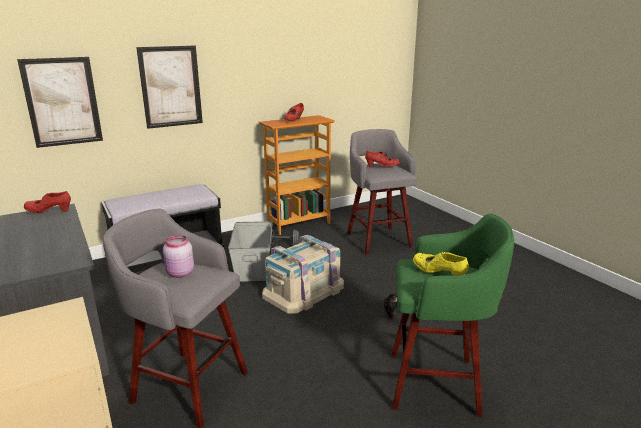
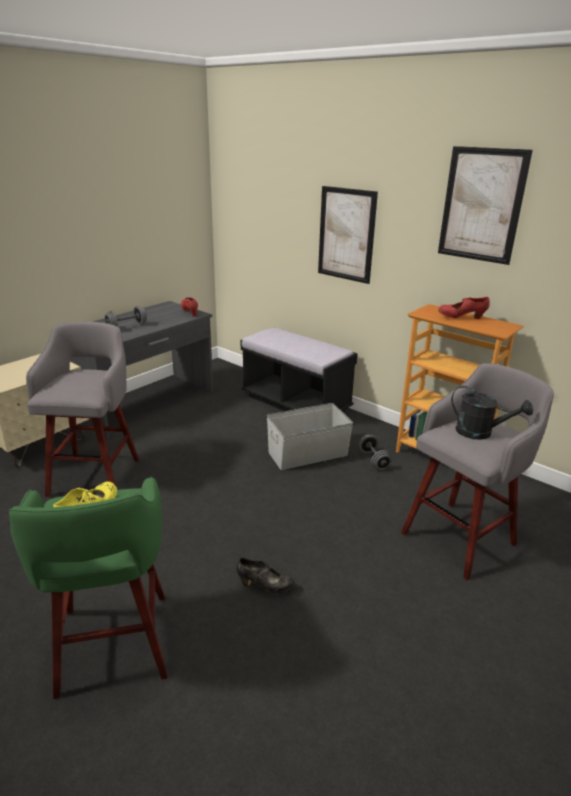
camera: 70 degrees right, 5 degrees up
picture [17,57,103,148] -> picture moved to [438,146,533,265]
pink jar [163,235,194,278] -> none
beige storage box [262,235,344,313] -> none
red shoe [365,151,400,167] -> black watering can [451,386,533,440]
none -> grey dumbbell [104,306,147,327]

